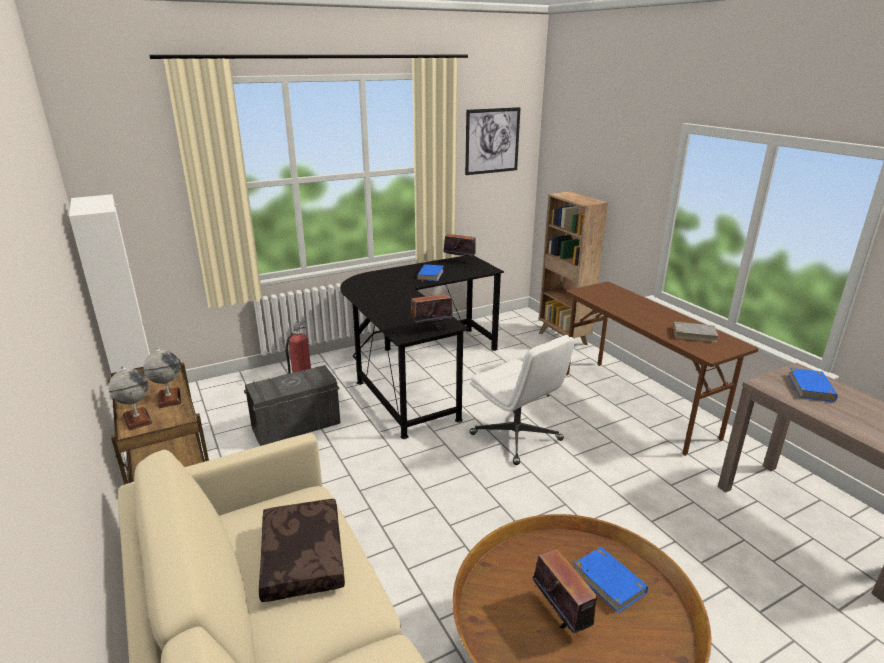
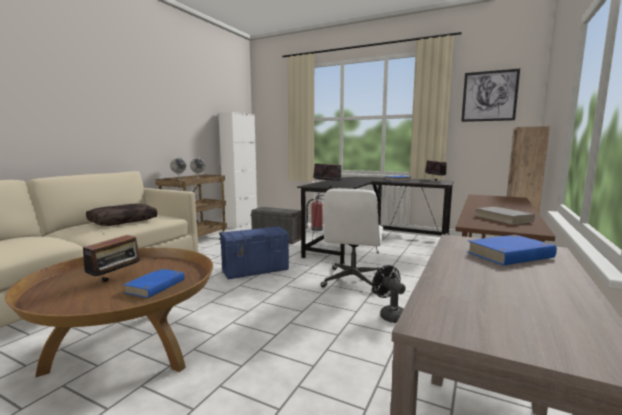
camera: 55 degrees right, 15 degrees down
none -> blue storage box [219,226,290,279]
none -> black fan [372,265,406,323]

